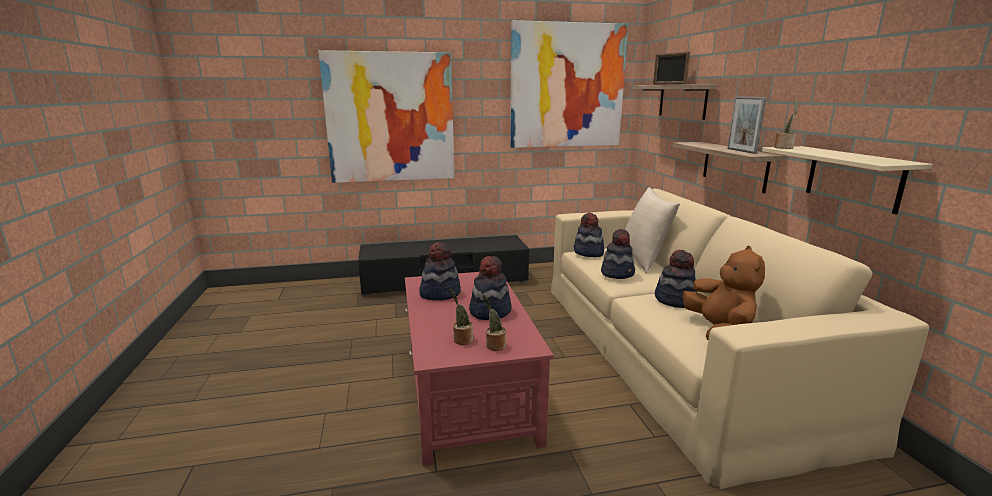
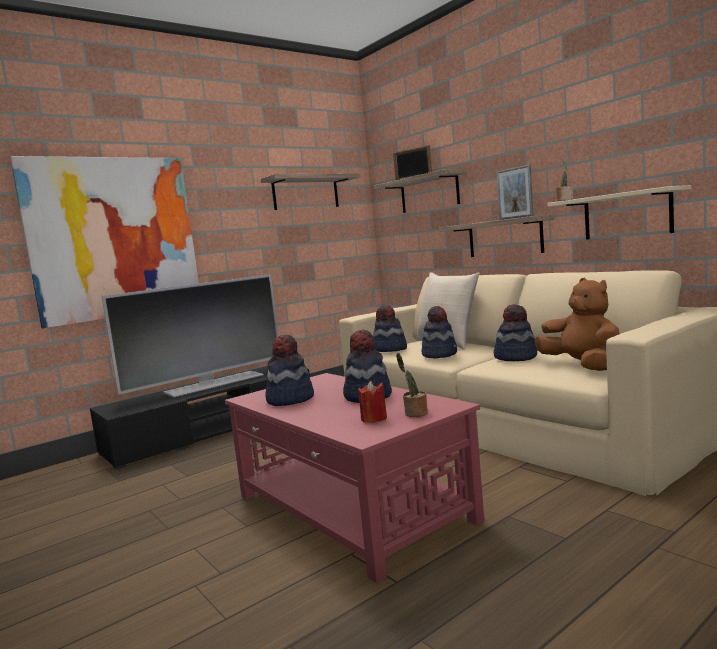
camera: 25 degrees left, 10 degrees down
potted plant [450,289,473,345] -> red candle [358,381,387,423]
picture [510,20,628,148] -> shelf [261,173,360,210]
none -> television [102,274,279,398]

